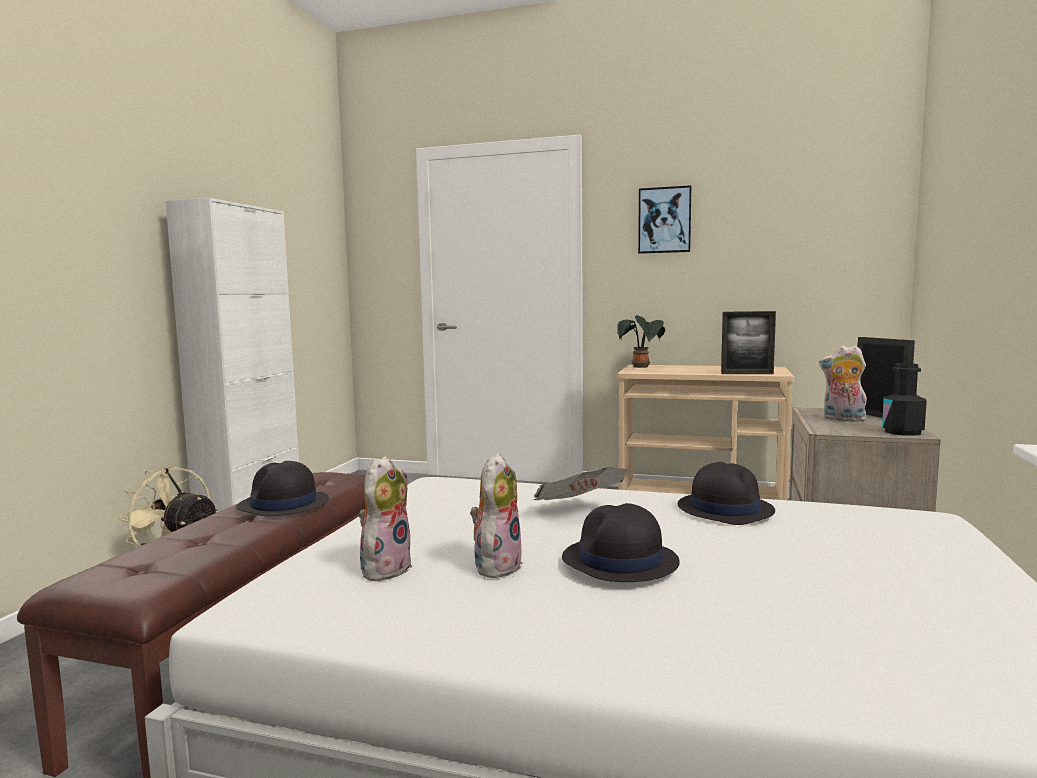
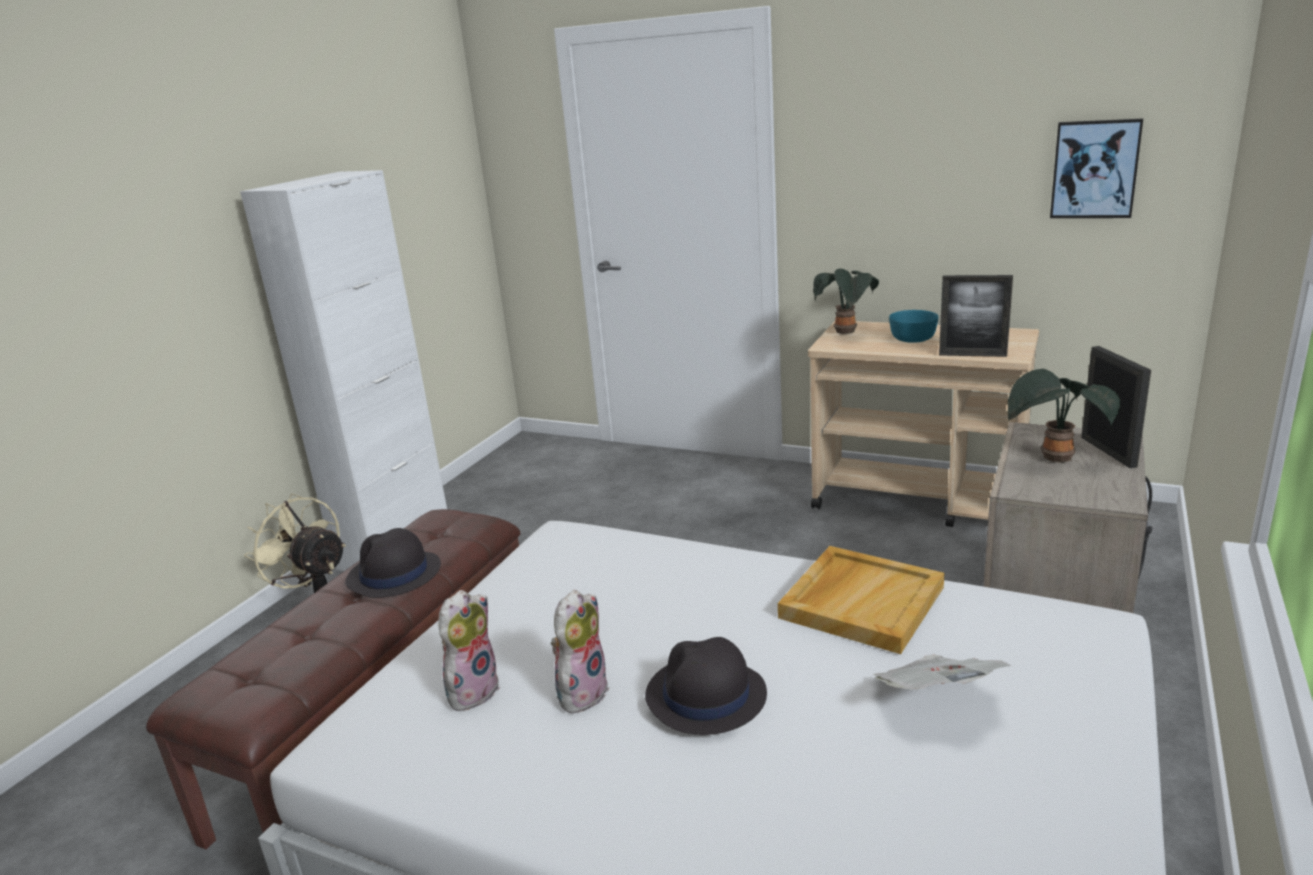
camera: 10 degrees right, 15 degrees up
newspaper [533,467,628,500] -> newspaper moved to [873,655,1011,689]
picture [638,185,691,254] -> picture moved to [1050,119,1143,218]
black hat [678,462,775,525] -> beige tray [778,546,944,654]
plush toy [819,345,869,422] -> potted plant [1008,369,1120,463]
black bottle [882,363,927,436] -> none
none -> turquoise bowl [889,310,938,343]

